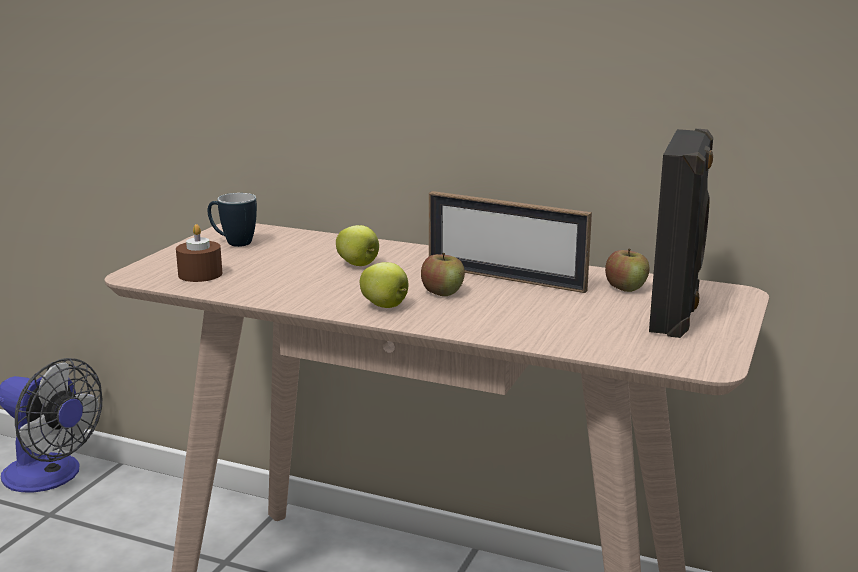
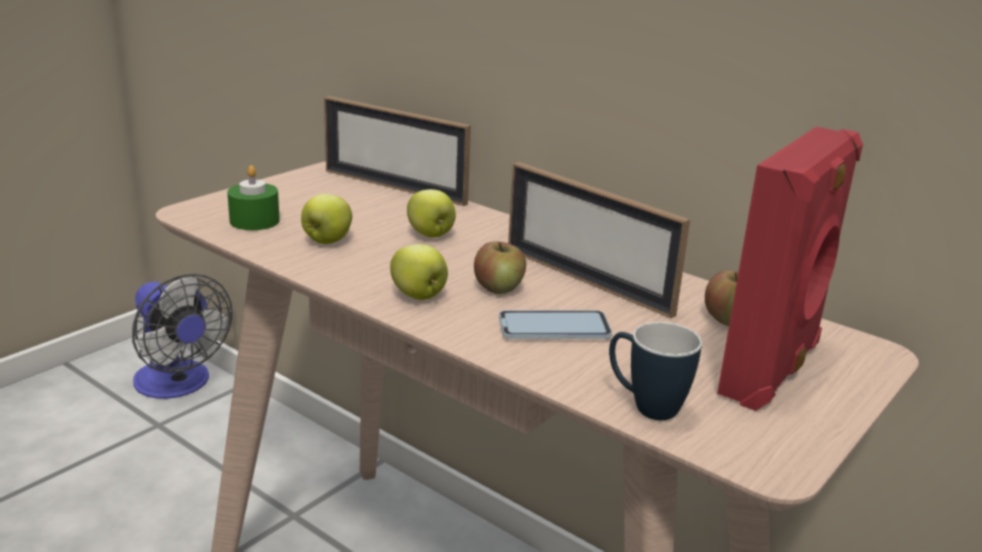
camera: 15 degrees right, 5 degrees up
brown candle [176,224,223,282] -> green candle [227,165,280,230]
mug [208,193,257,247] -> mug moved to [609,322,702,420]
black speaker [649,129,713,338] -> red speaker [717,126,863,411]
none -> apple [301,194,352,244]
none -> picture frame [324,96,471,206]
none -> phone [499,310,612,339]

